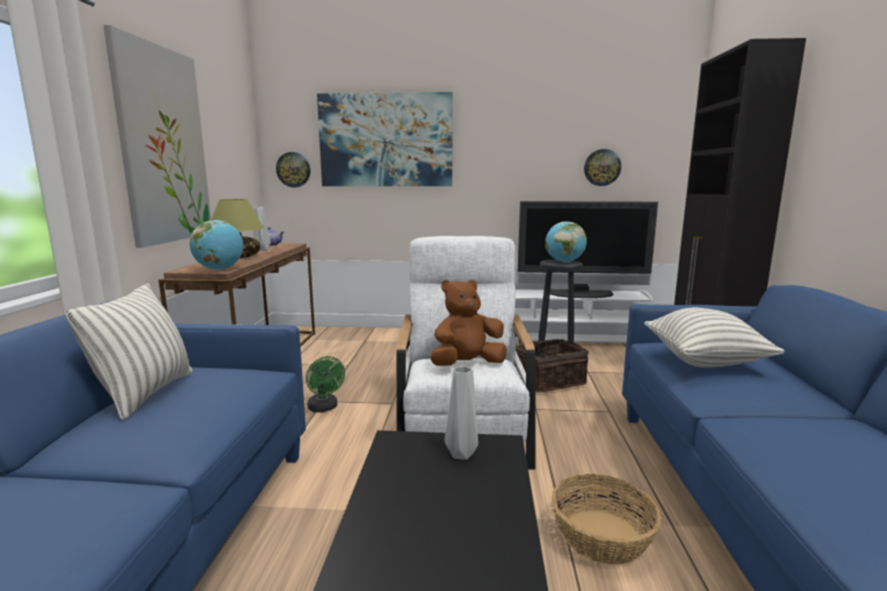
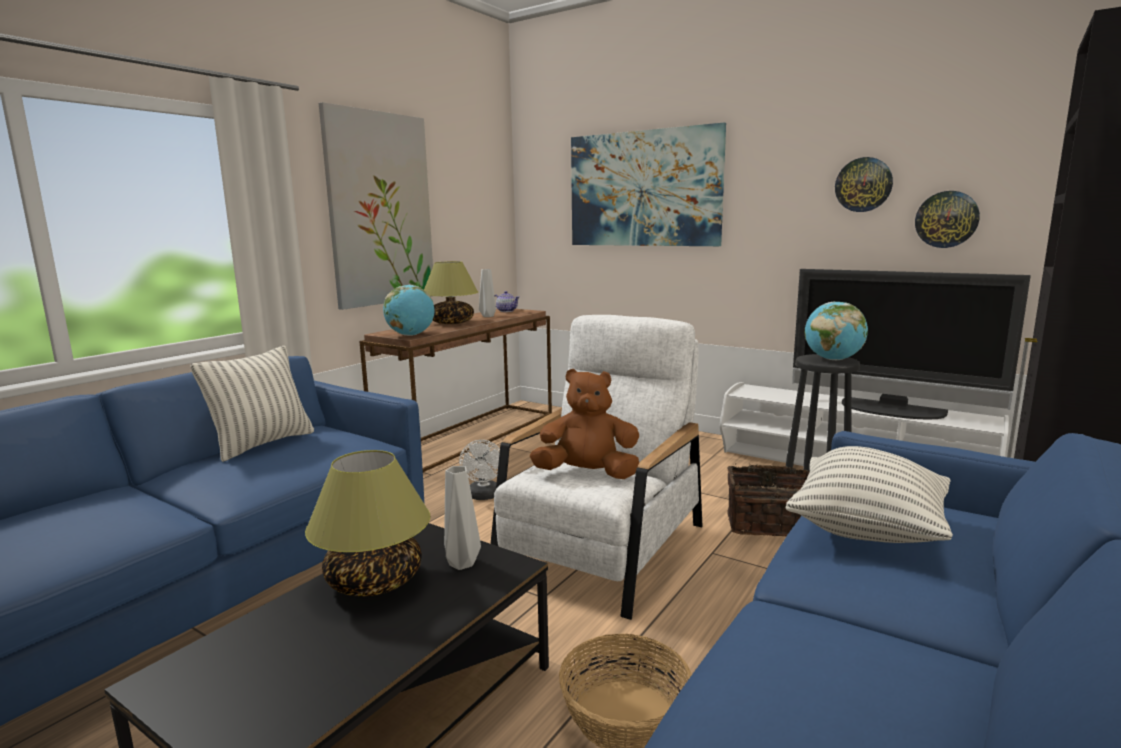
camera: 30 degrees right, 0 degrees up
wall clock [276,152,310,187] -> wall clock moved to [835,157,893,212]
green fan [306,356,345,412] -> white fan [459,440,500,500]
none -> table lamp [305,450,430,597]

